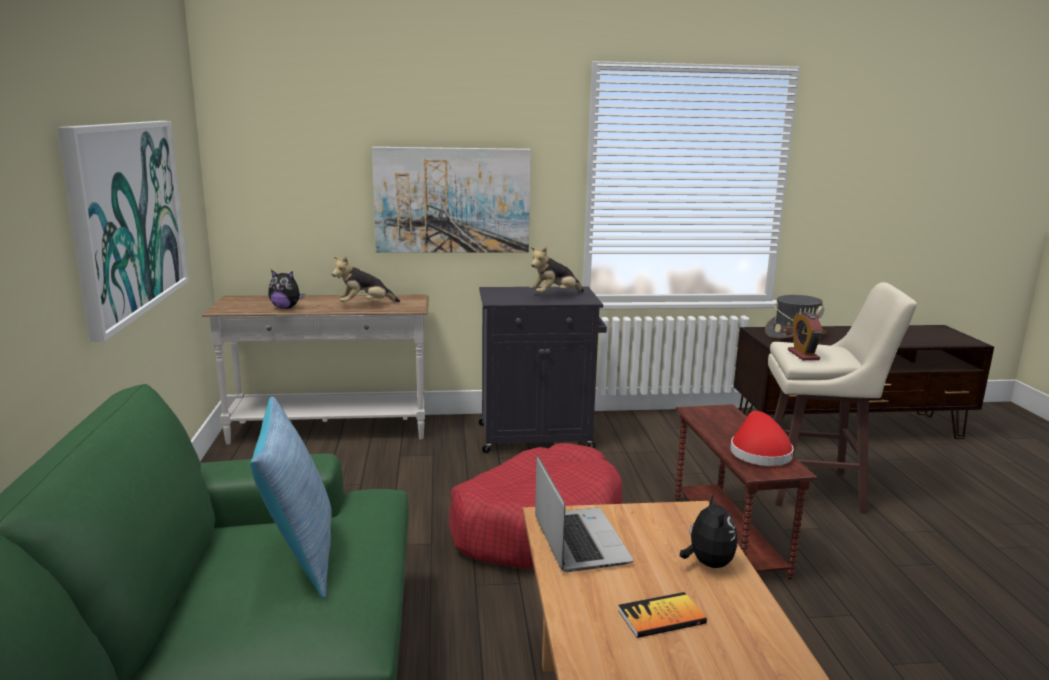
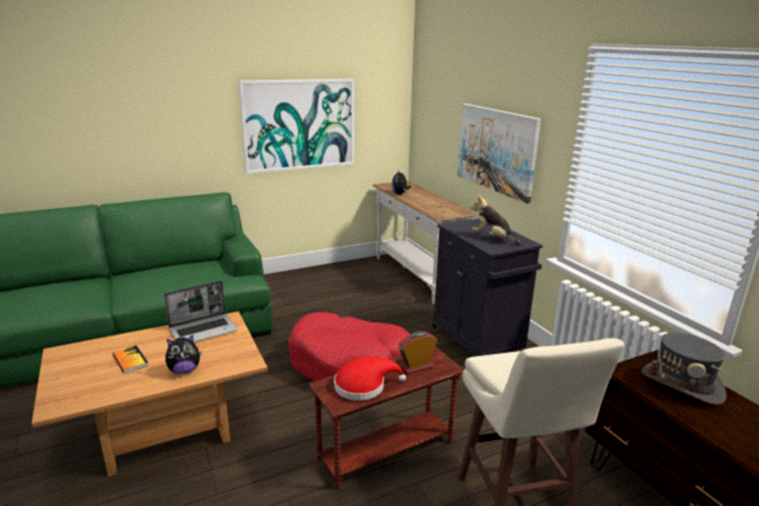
camera: 70 degrees right, 5 degrees up
pillow [250,397,332,600] -> none
plush toy [332,257,400,302] -> none
alarm clock [788,312,823,360] -> alarm clock moved to [398,331,437,374]

